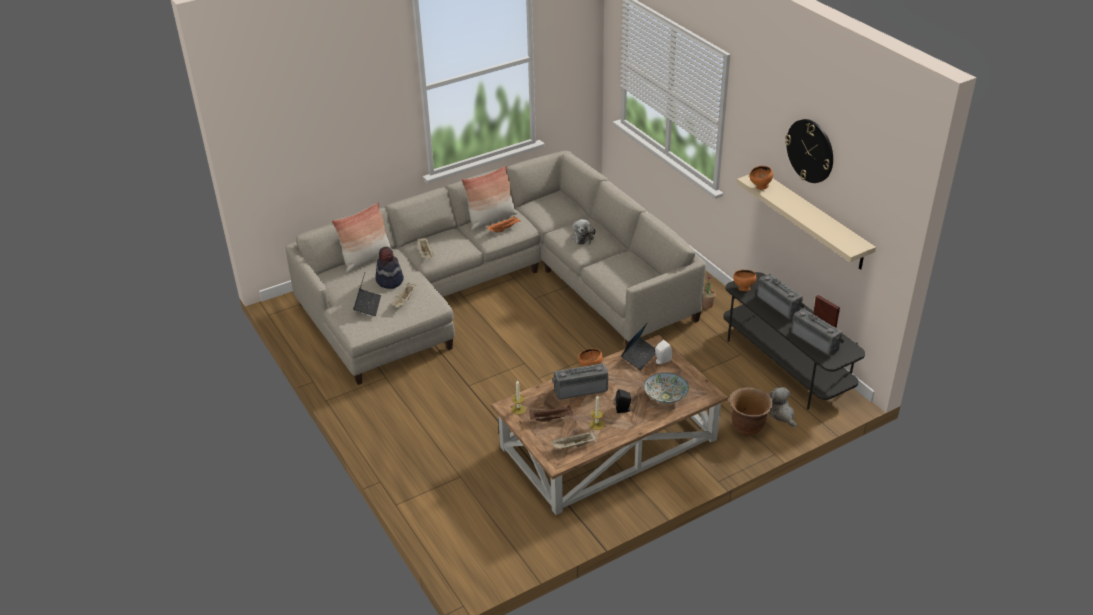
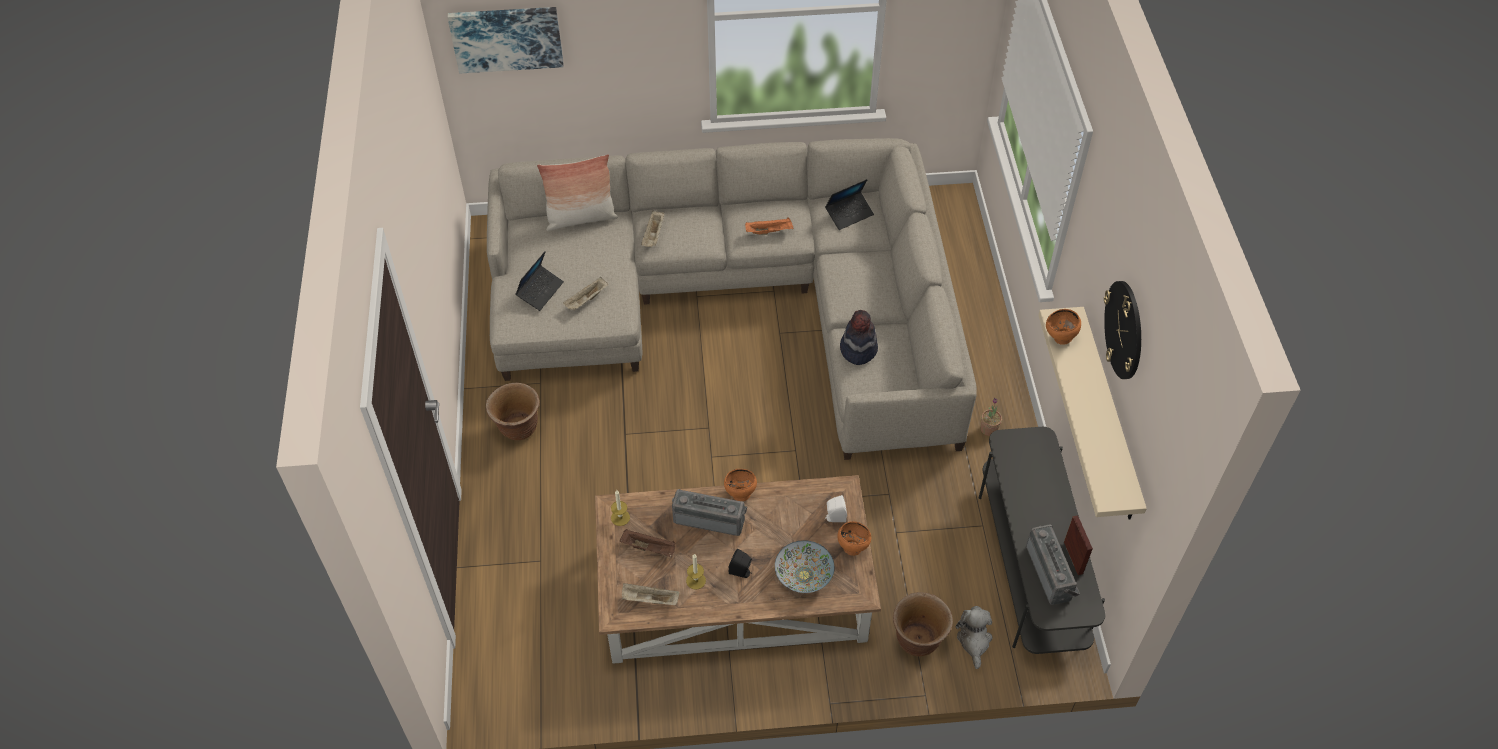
camera: 25 degrees right, 15 degrees up
hat [375,247,404,289] -> hat moved to [840,310,878,365]
pillow [461,165,517,231] -> none
plush toy [571,219,596,245] -> none
laptop [621,323,656,371] -> laptop moved to [825,179,874,230]
orange bowl [733,270,756,291] -> orange bowl moved to [837,521,871,556]
radio [757,274,805,319] -> none
none -> picture [447,7,564,73]
none -> brown planter [486,383,540,440]

